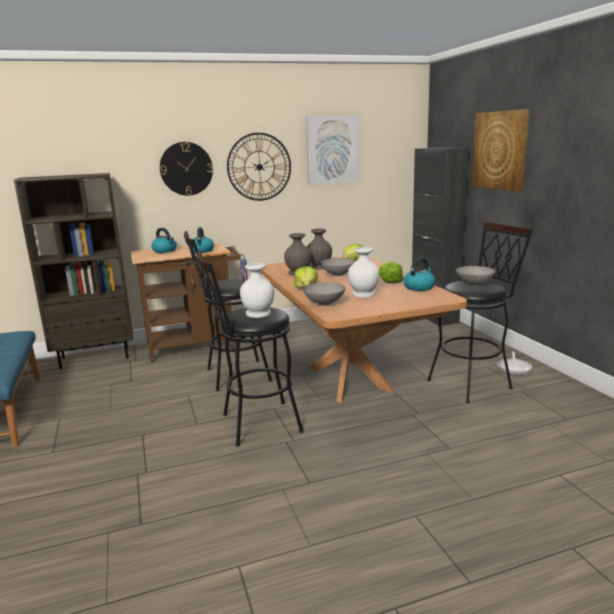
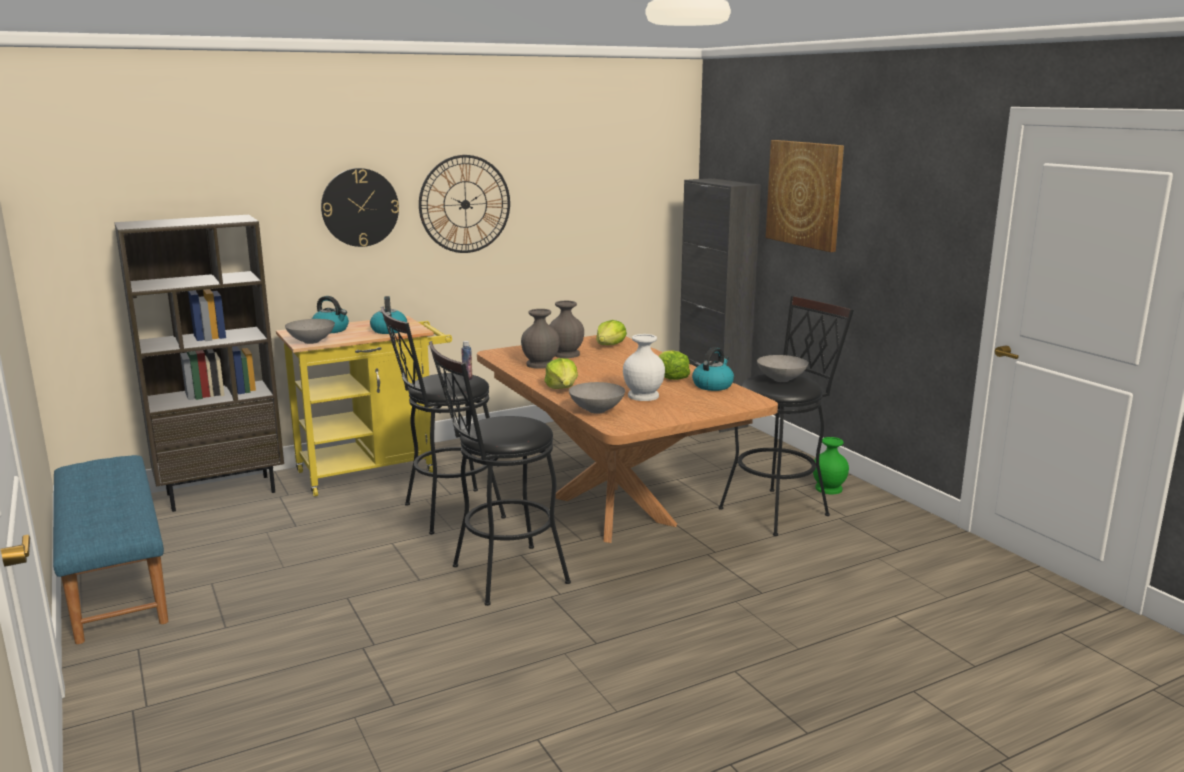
camera: 10 degrees left, 0 degrees up
brown cart [131,243,244,362] -> yellow cart [276,316,452,497]
white vase [240,263,274,318] -> none
picture [306,115,359,185] -> none
grey bowl [321,258,356,276] -> grey bowl moved to [285,319,335,344]
frying pan [497,351,532,375] -> green vase [813,437,849,494]

